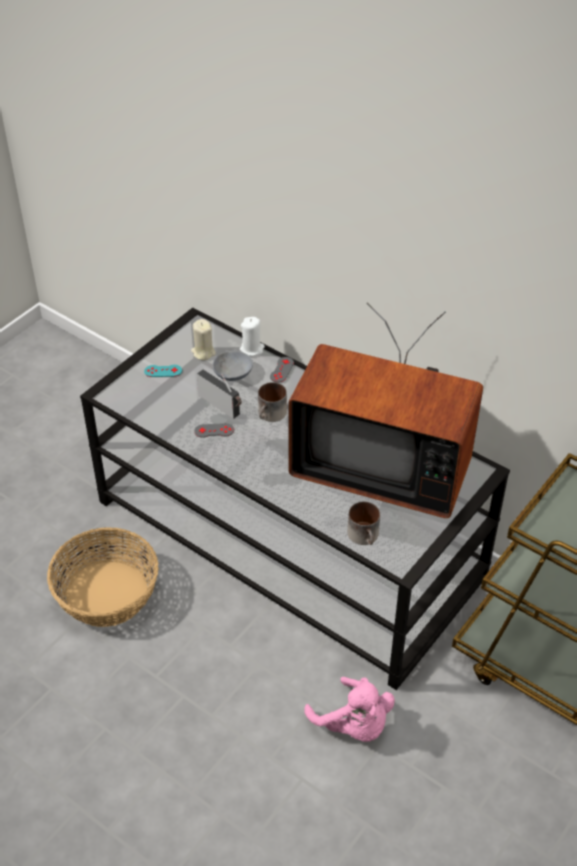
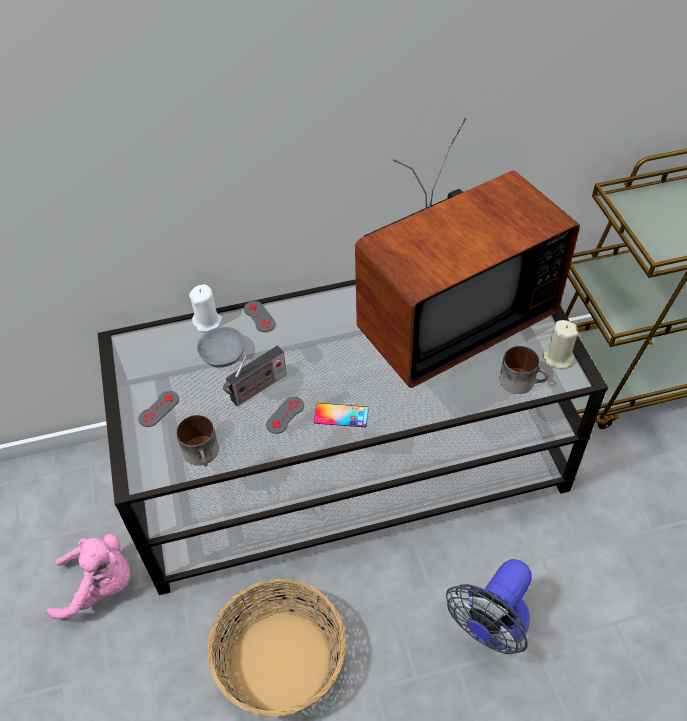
camera: 50 degrees left, 5 degrees up
turquoise game controller [144,365,182,377] -> grey game controller [138,391,179,427]
beige candle [191,319,216,360] -> beige candle moved to [542,320,578,369]
radio [197,370,242,419] -> radio turned 150 degrees clockwise [223,346,287,407]
mug [258,382,287,422] -> mug moved to [176,415,219,467]
pink plush toy [304,677,395,742] -> pink plush toy moved to [46,533,130,619]
none -> phone [314,403,369,427]
none -> fan [446,559,532,654]

